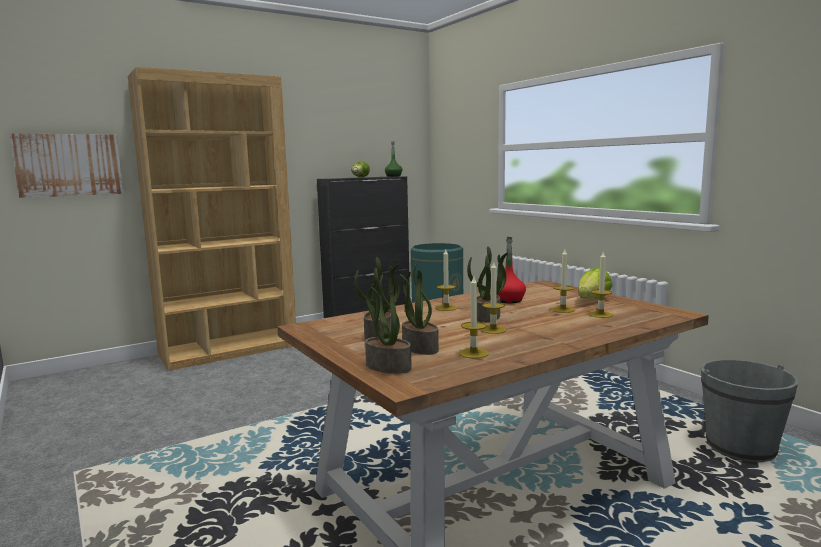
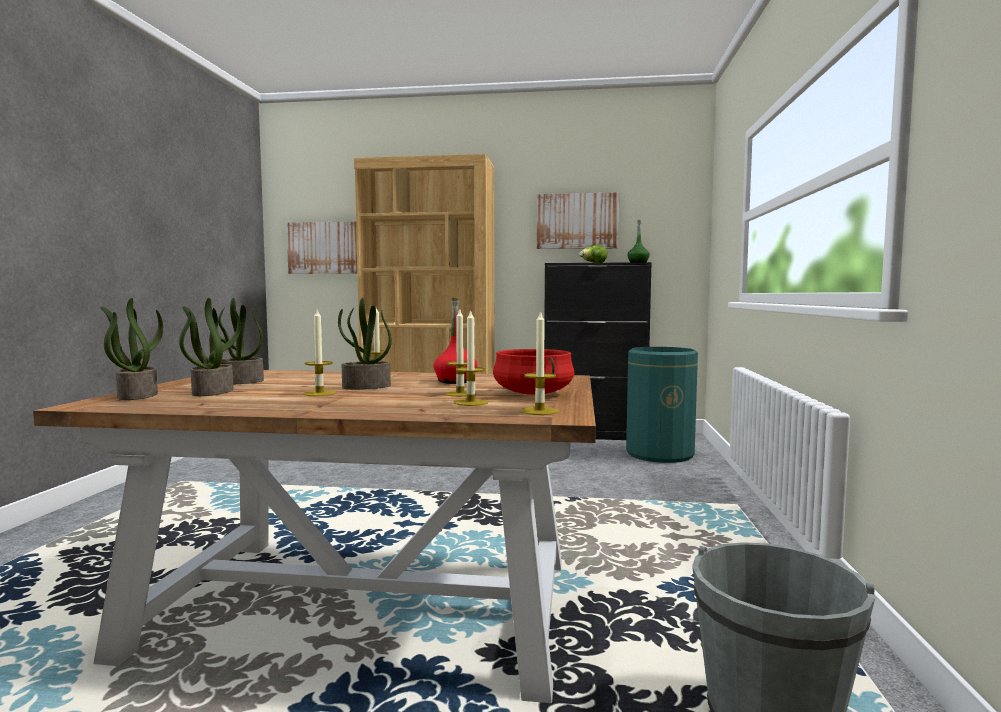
camera: 40 degrees right, 5 degrees down
candle [459,277,489,358] -> candle moved to [521,310,558,415]
lettuce [578,267,612,299] -> red cooking pot [493,349,574,395]
none -> picture [537,192,619,249]

